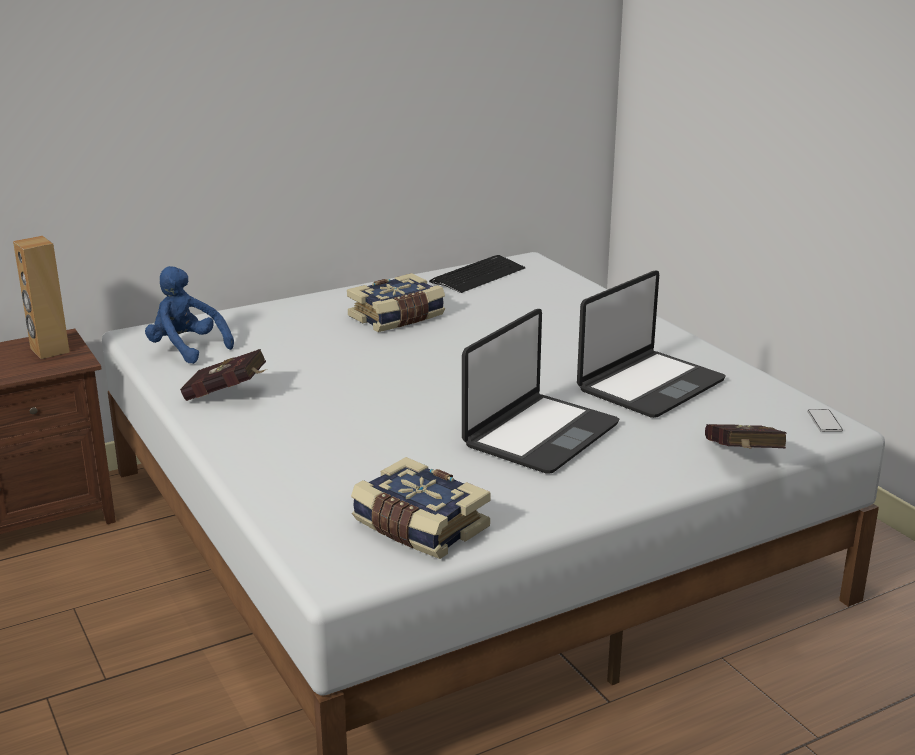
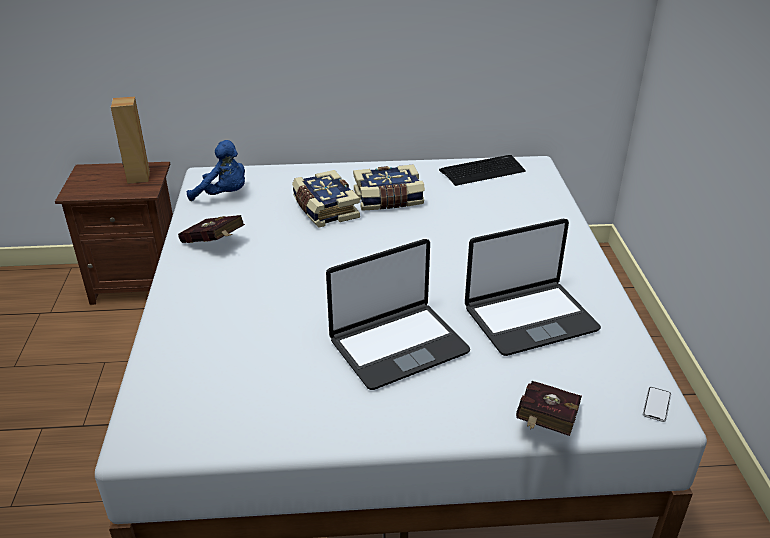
camera: 25 degrees right, 10 degrees up
blue plush toy [145,266,234,364] -> blue plush toy turned 135 degrees clockwise [187,140,245,201]
book [351,457,491,559] -> book moved to [292,170,360,228]

